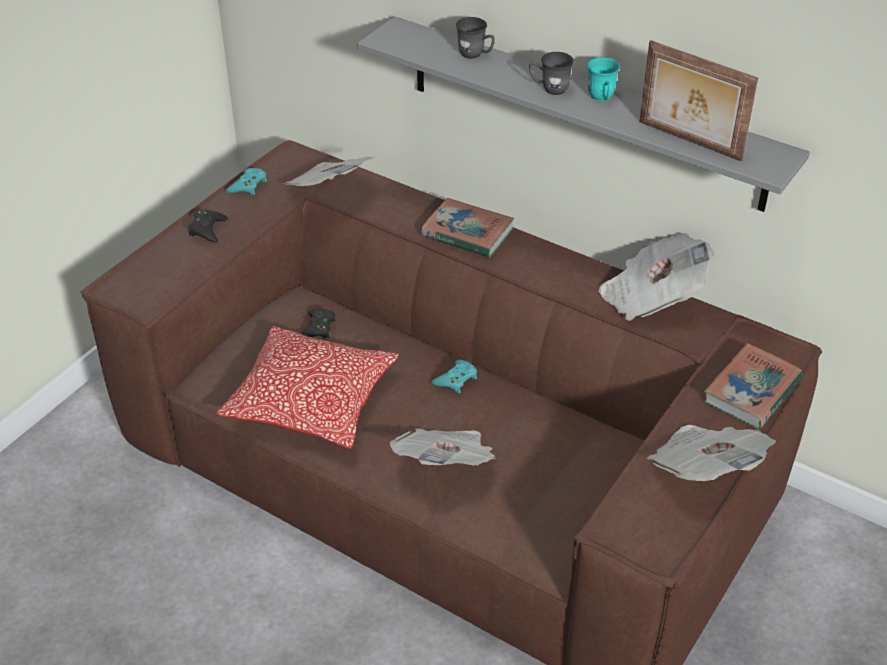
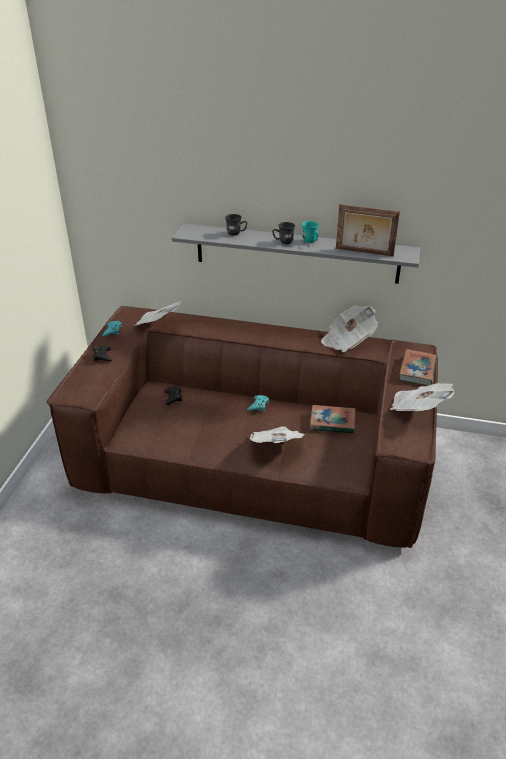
camera: 20 degrees left, 5 degrees down
pillow [216,326,399,449] -> none
book [421,198,514,258] -> book moved to [310,405,355,434]

